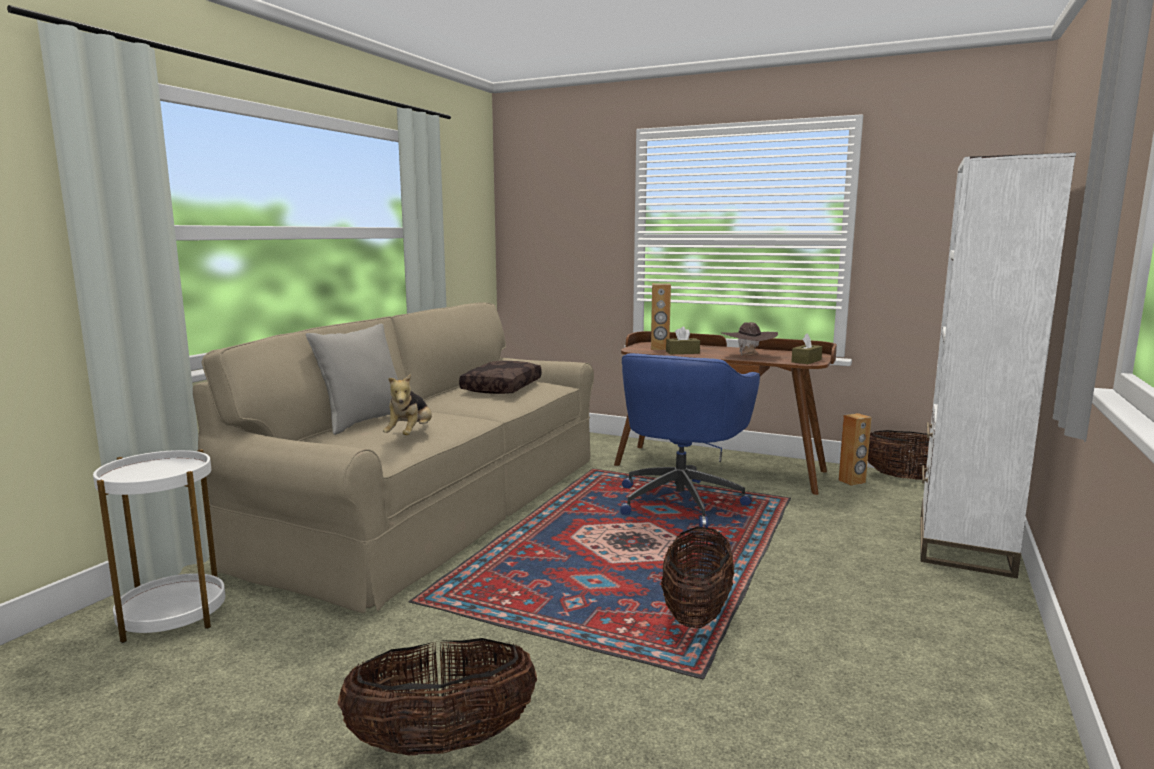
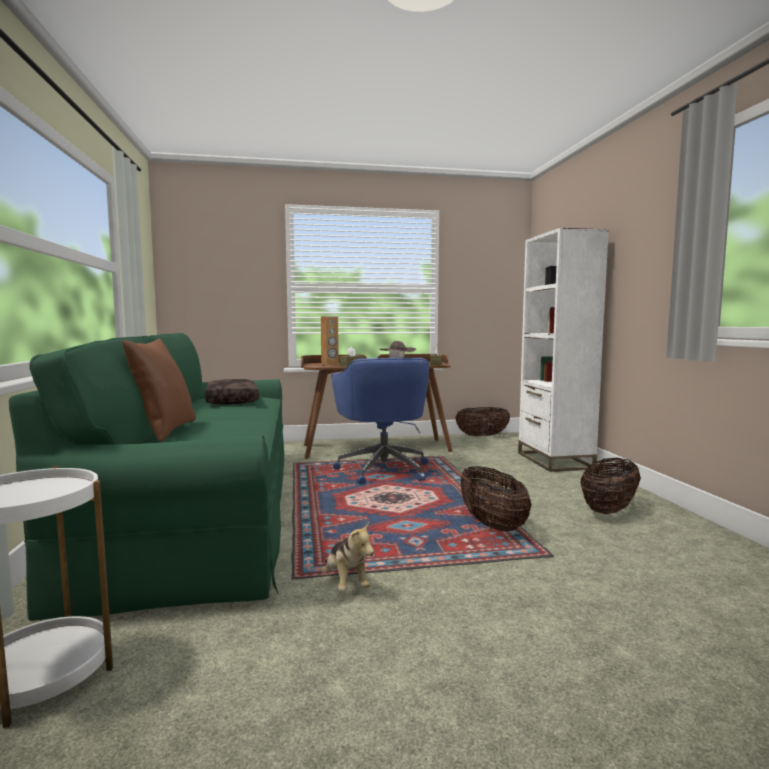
camera: 35 degrees left, 5 degrees down
beige sofa [193,302,594,613] -> green sofa [9,333,284,621]
grey pillow [306,324,398,435] -> brown pillow [122,339,196,442]
basket [337,638,537,755] -> basket moved to [580,458,641,514]
plush toy [383,374,432,435] -> plush toy moved to [321,521,374,591]
brown speaker [839,413,871,486] -> none

